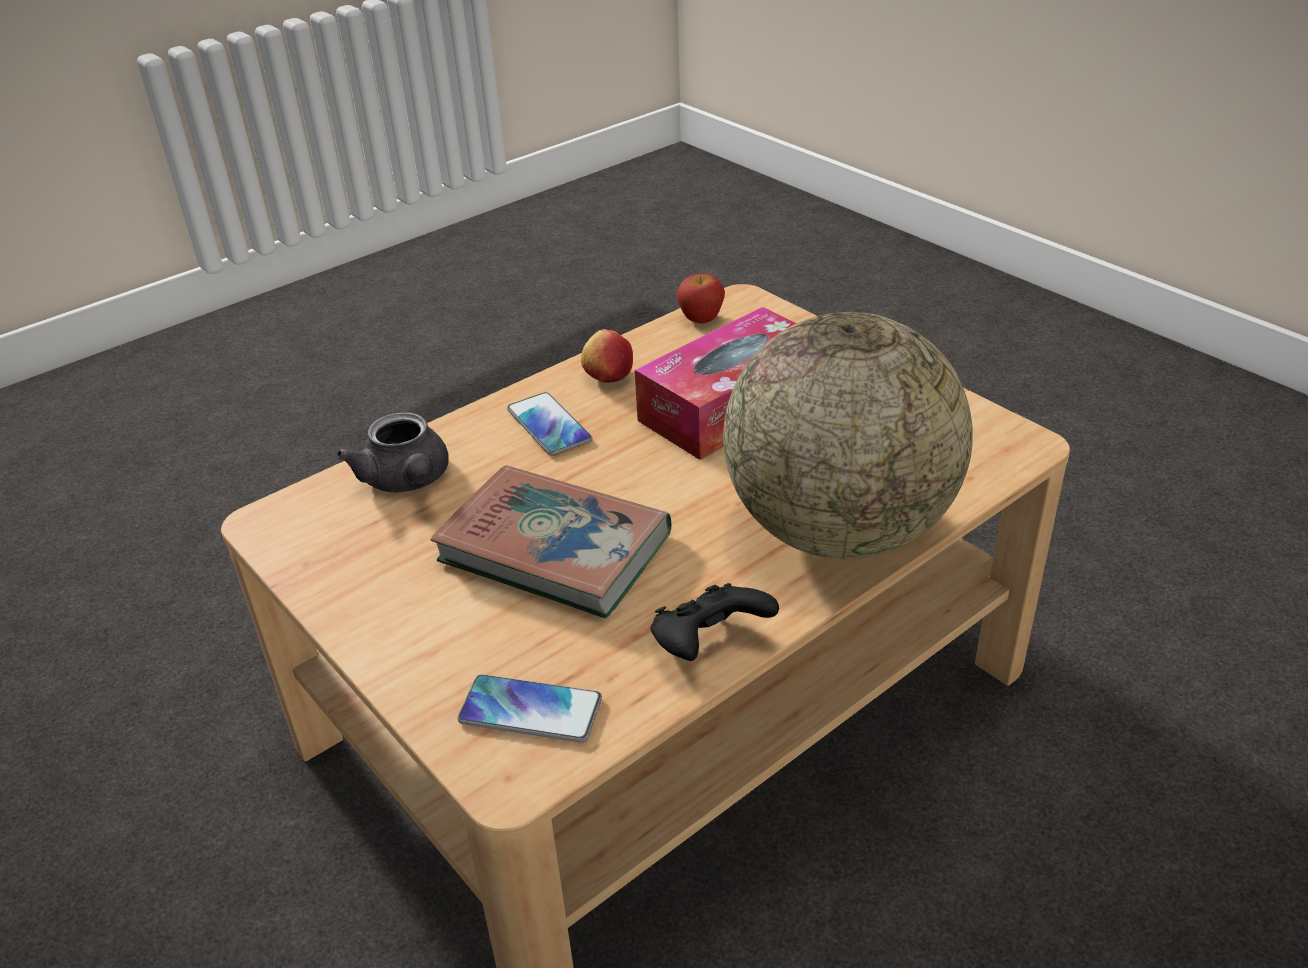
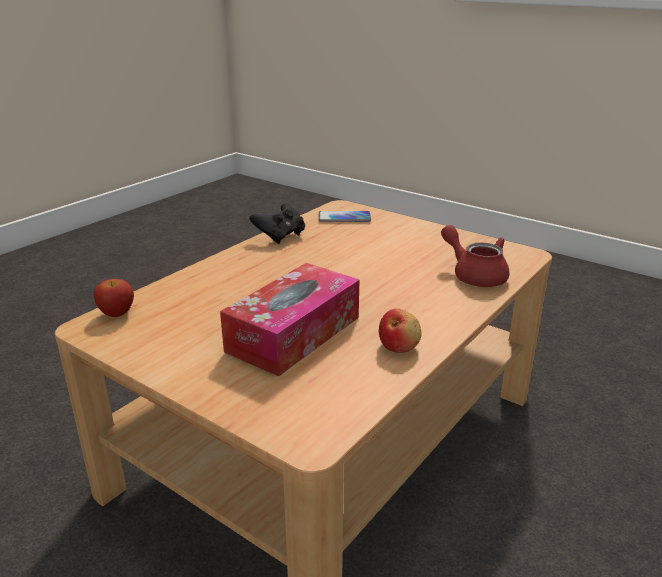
camera: 165 degrees right, 10 degrees down
grey teapot [337,412,448,493] -> red teapot [441,225,510,287]
book [430,465,671,618] -> none
phone [507,392,592,456] -> none
apple [677,274,725,324] -> apple moved to [93,279,134,317]
globe [723,312,973,559] -> none

